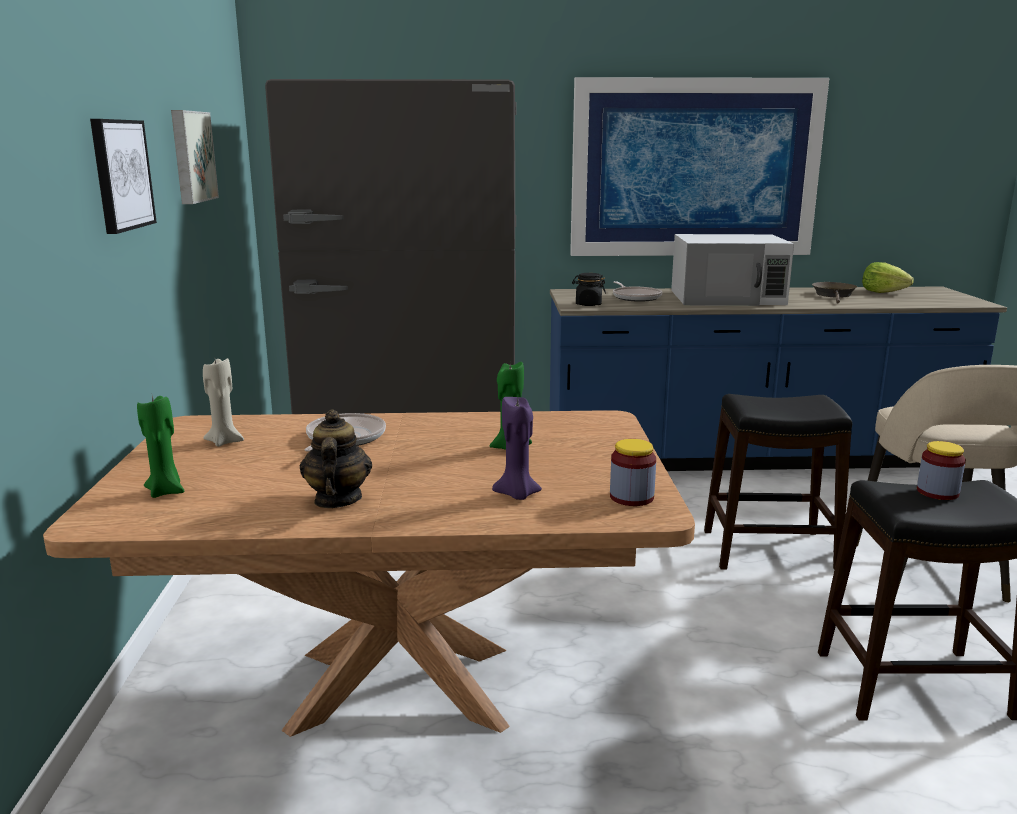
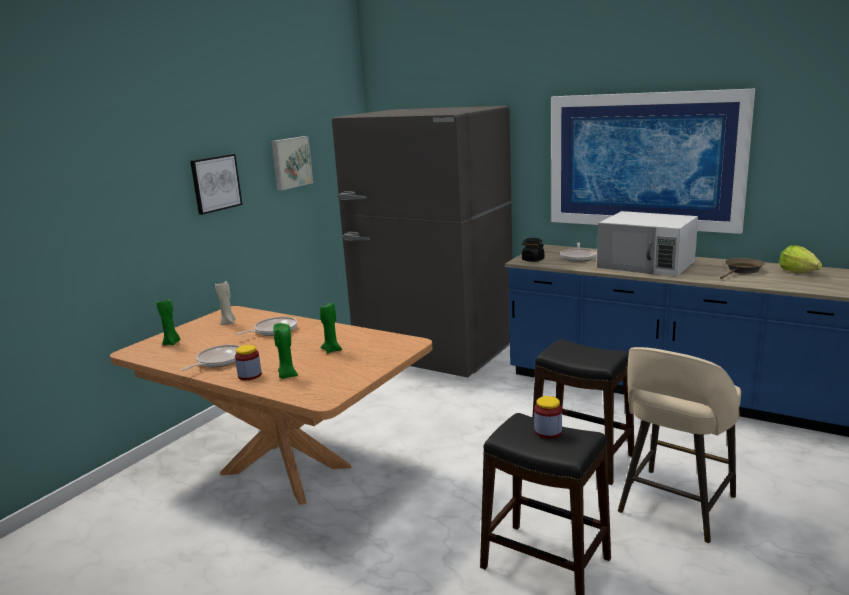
camera: 35 degrees right, 0 degrees up
teapot [300,409,372,508] -> frying pan [182,345,240,371]
purple candle [492,397,542,500] -> green candle [273,323,298,379]
jar [610,439,656,506] -> jar moved to [235,345,262,380]

